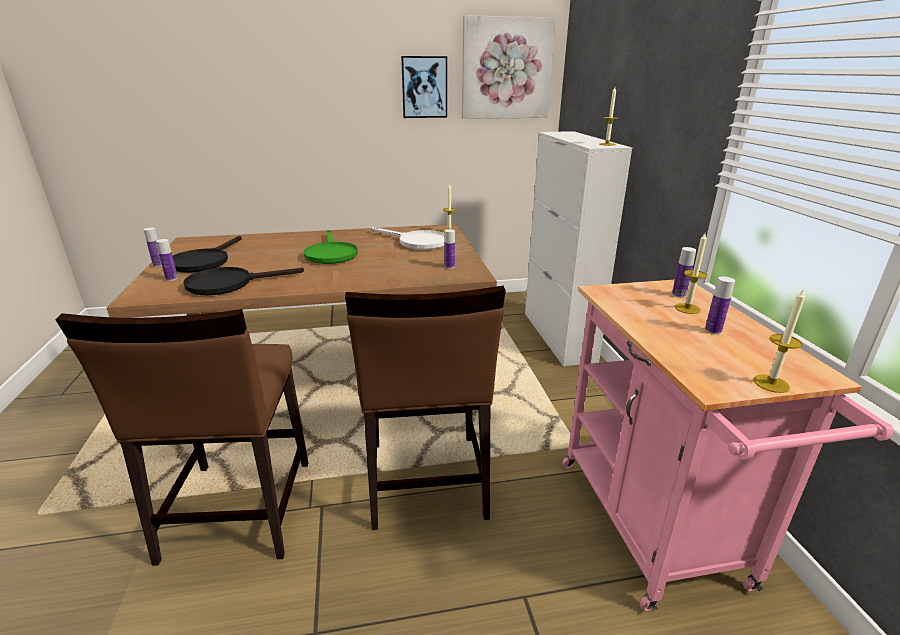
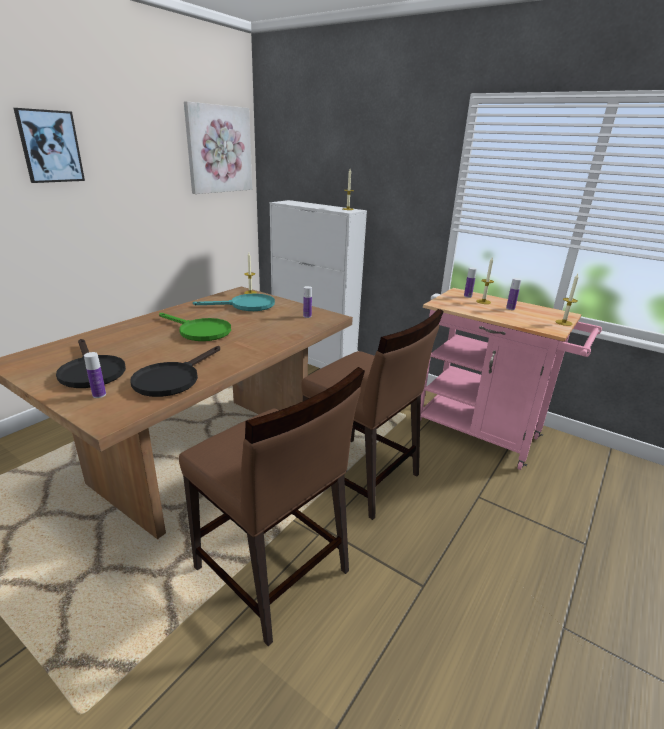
camera: 45 degrees left, 0 degrees up
bottle [144,228,162,267] -> none
white frying pan [372,227,445,250] -> turquoise frying pan [193,294,275,311]
picture [401,56,447,118] -> picture moved to [14,108,85,183]

